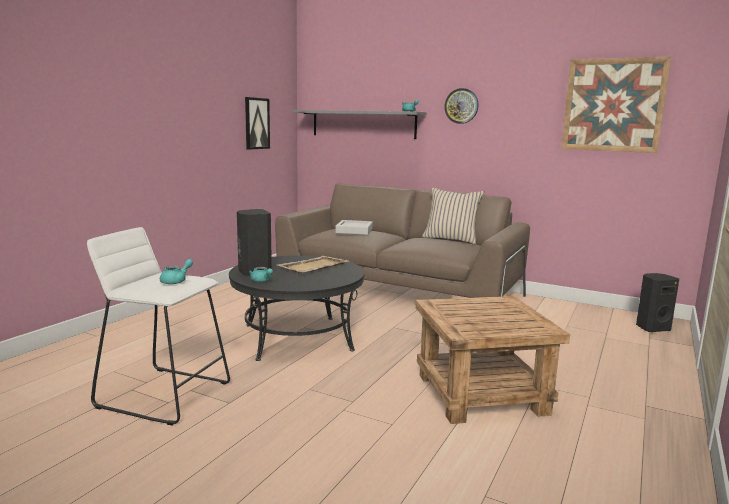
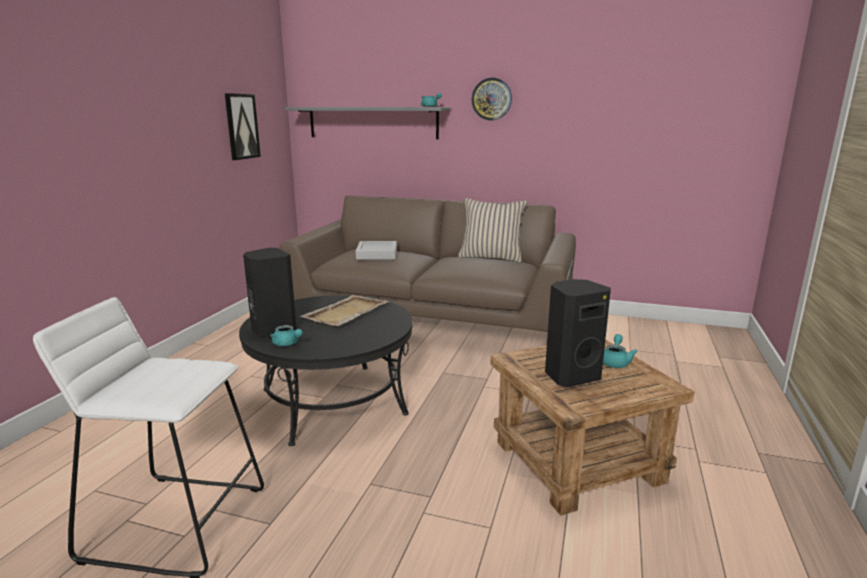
camera: 10 degrees left, 5 degrees up
turquoise teapot [160,259,193,284] -> turquoise teapot moved to [603,334,638,368]
picture [561,57,671,153] -> none
black speaker [636,273,679,332] -> black speaker moved to [545,279,611,387]

